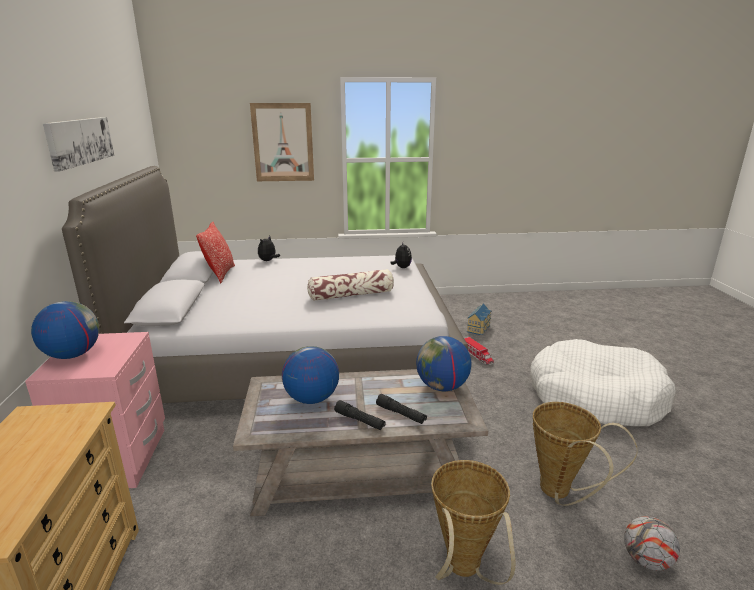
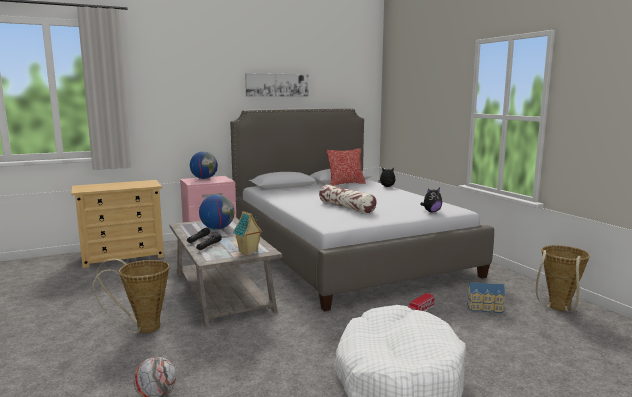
camera: 70 degrees right, 10 degrees down
picture [250,103,314,181] -> none
globe [416,336,472,391] -> toy house [233,211,263,255]
basket [533,402,638,506] -> basket moved to [536,245,590,312]

